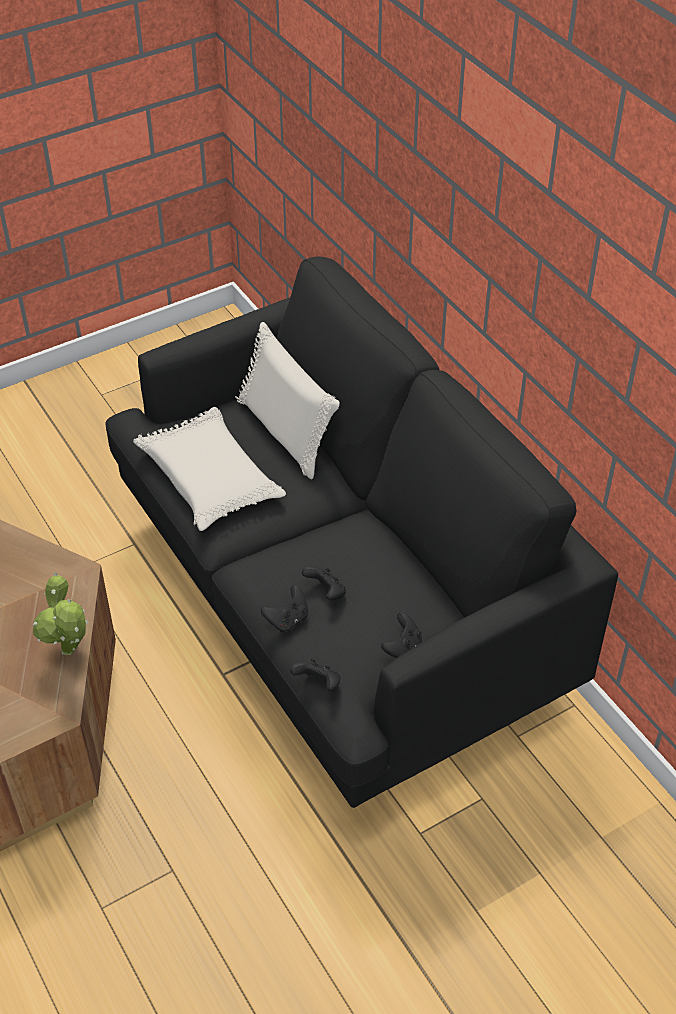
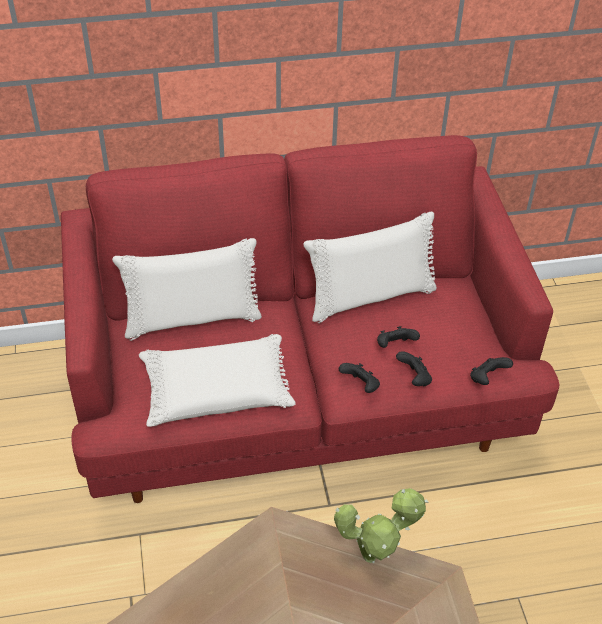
camera: 70 degrees left, 0 degrees up
black sofa [105,257,618,808] -> red sofa [61,135,559,503]
black game controller [381,613,422,658] -> black game controller moved to [339,363,380,393]
none -> white pillow [303,212,437,324]

